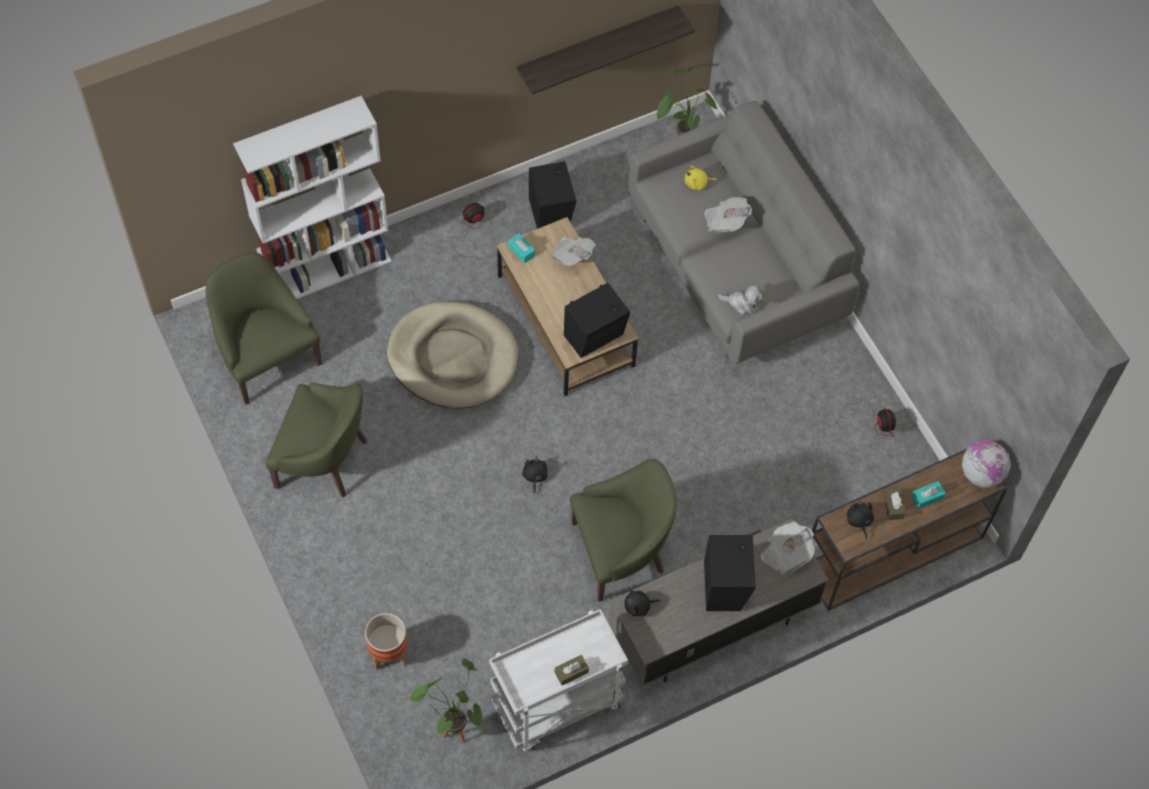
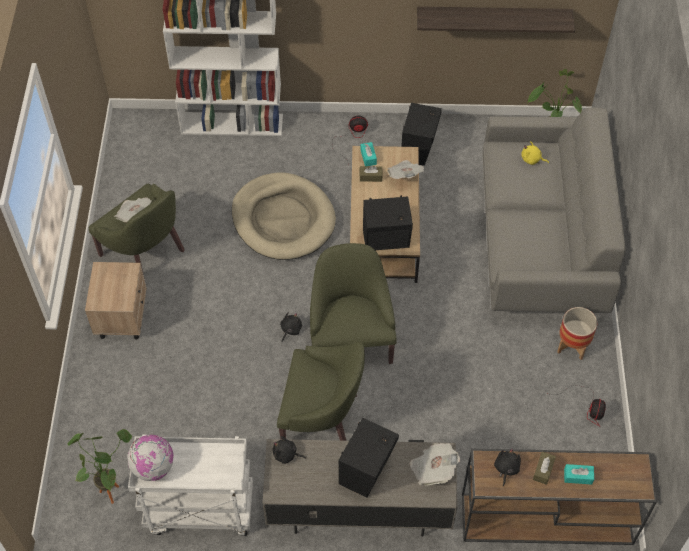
camera: 30 degrees right, 5 degrees down
green armchair [206,252,322,405] -> green armchair moved to [310,243,396,364]
planter [365,613,408,670] -> planter moved to [557,307,597,360]
brown tissue box [555,655,589,685] -> brown tissue box moved to [359,166,383,182]
newspaper [704,197,752,232] -> newspaper moved to [114,197,152,222]
plush toy [718,283,763,315] -> none
globe [962,440,1011,488] -> globe moved to [127,435,174,481]
none -> beige nightstand [85,262,147,340]

